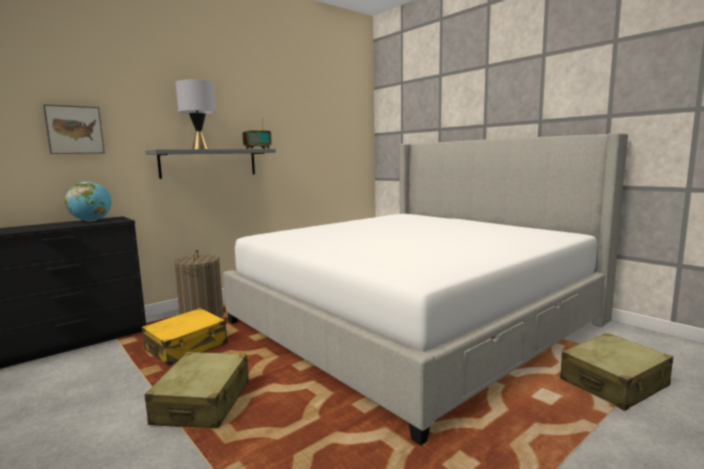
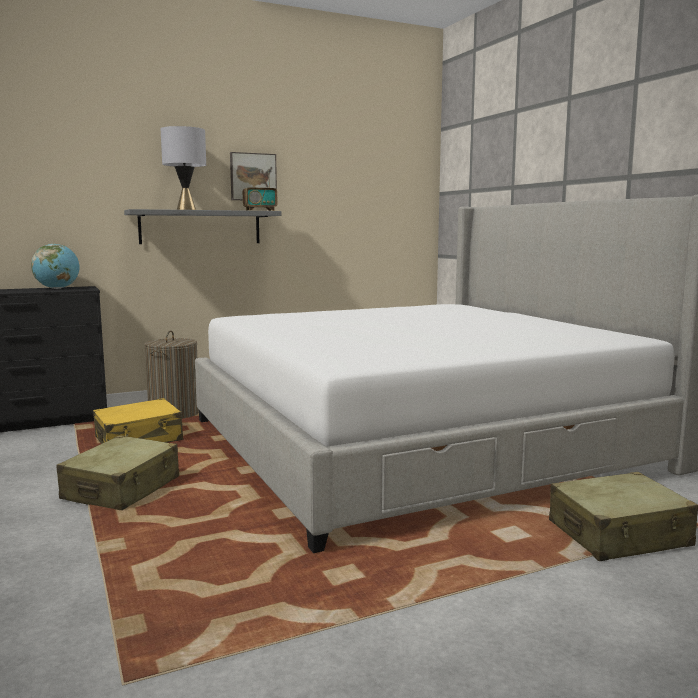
camera: 15 degrees right, 0 degrees up
picture [43,104,105,154] -> picture moved to [230,152,277,200]

